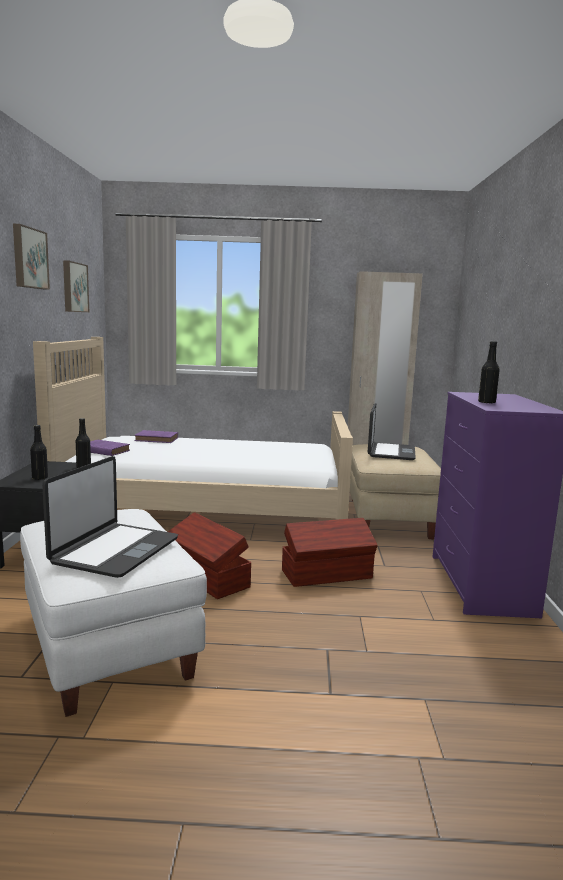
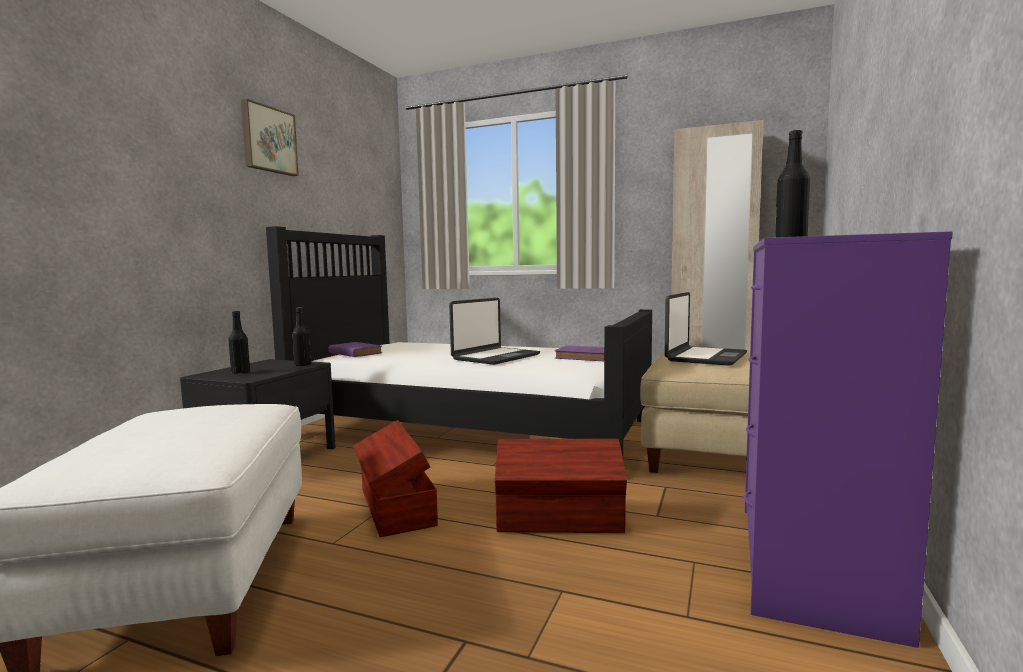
camera: 20 degrees right, 5 degrees down
beige bed [33,337,353,520] -> black bed [266,226,652,456]
laptop [42,456,178,578] -> laptop moved to [449,298,540,365]
picture [63,260,89,312] -> none
purple book [135,430,178,443] -> purple book moved to [555,345,604,361]

